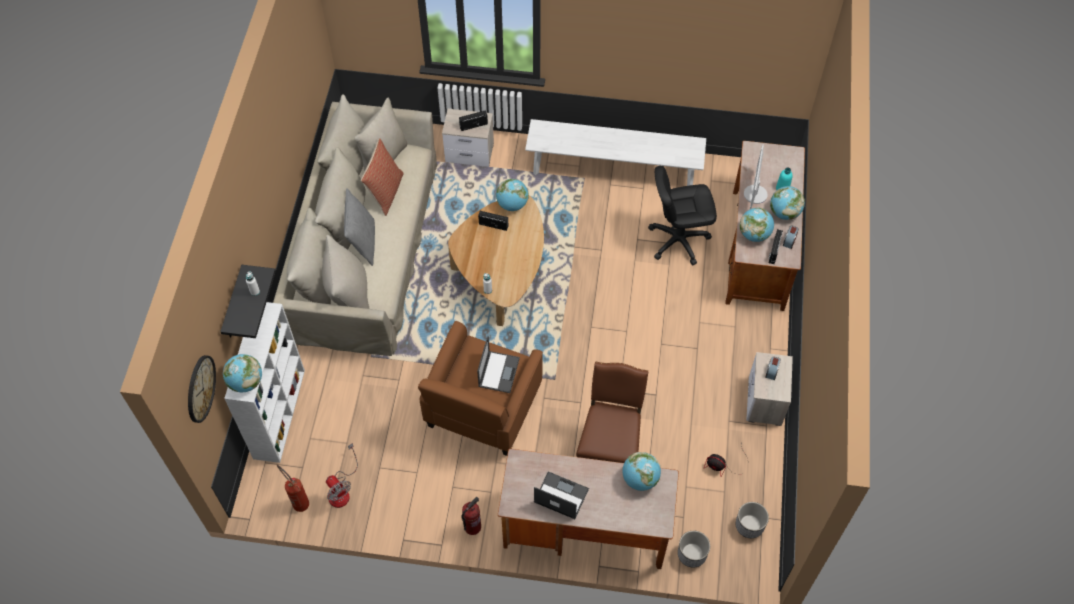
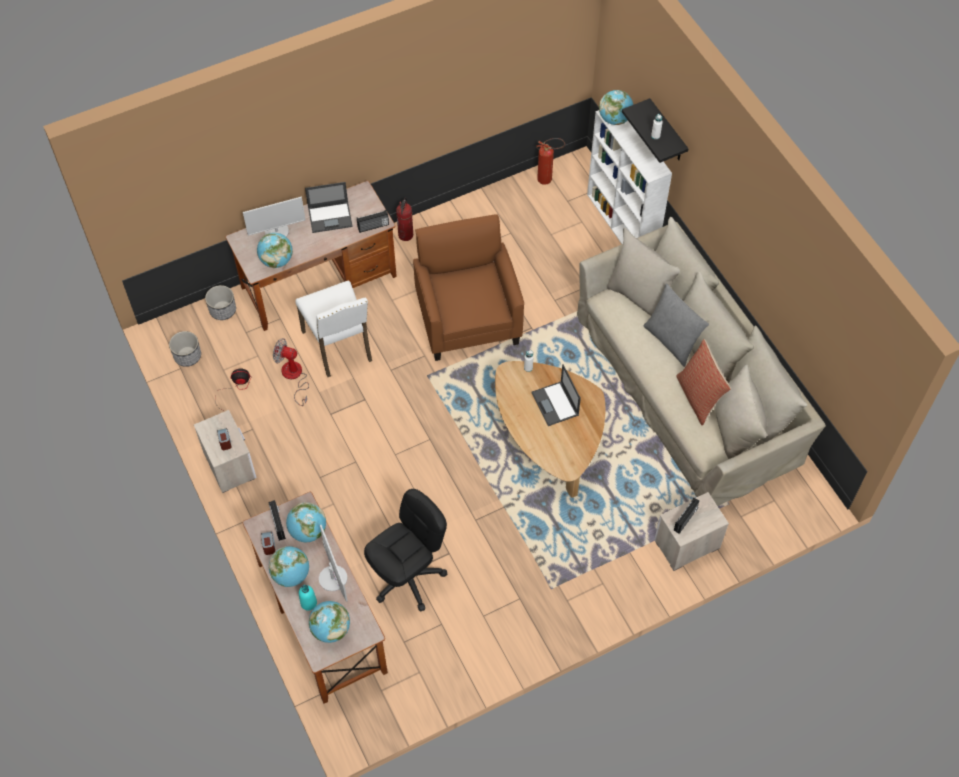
camera: 145 degrees right, 0 degrees up
wall clock [188,355,216,423] -> none
fan [326,443,358,508] -> fan moved to [273,338,309,406]
laptop [477,336,520,393] -> laptop moved to [531,364,581,426]
radio [478,211,508,231] -> radio moved to [357,210,389,233]
globe [496,179,529,211] -> globe moved to [309,601,350,643]
white bench [525,119,706,186] -> none
brown chair [576,362,649,463] -> white chair [295,280,372,377]
none -> monitor [243,197,306,237]

